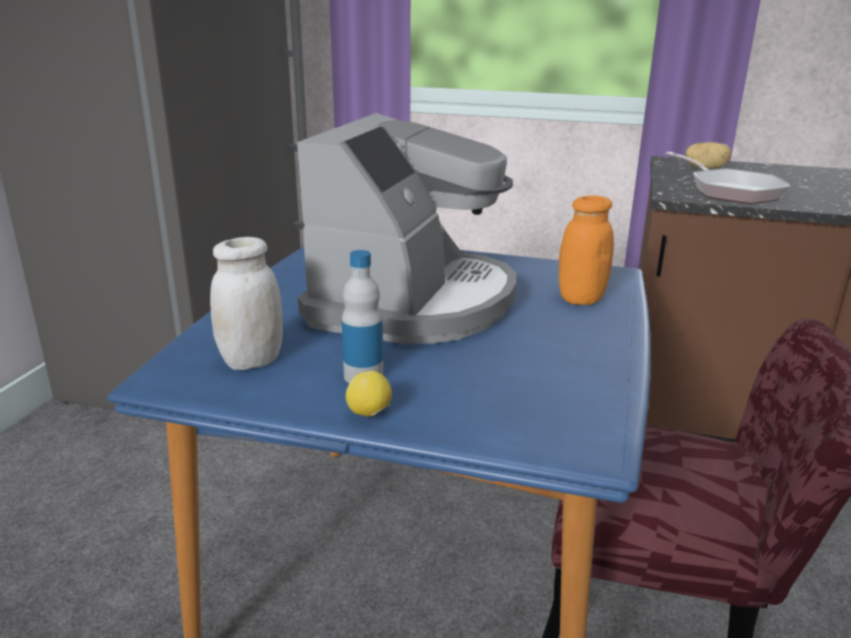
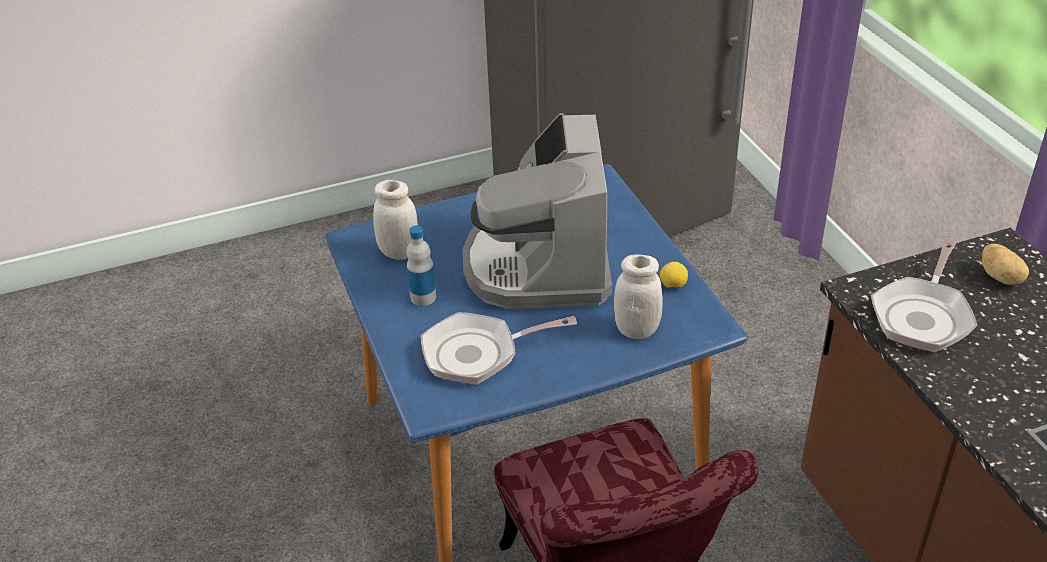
camera: 55 degrees right, 15 degrees up
coffee machine [297,113,516,344] -> coffee machine turned 105 degrees clockwise [463,113,612,309]
lemon [346,371,392,417] -> lemon moved to [660,262,688,287]
orange jar [559,196,614,305] -> white jar [614,254,663,339]
none -> frying pan [421,312,577,385]

